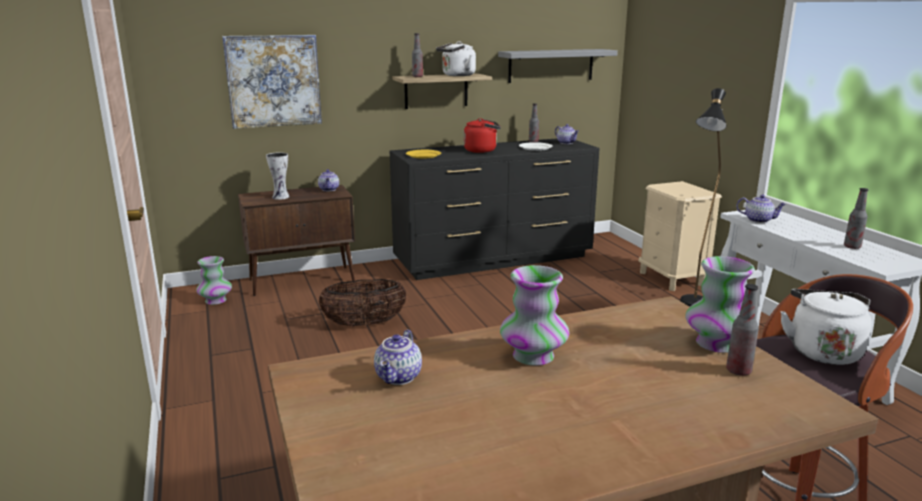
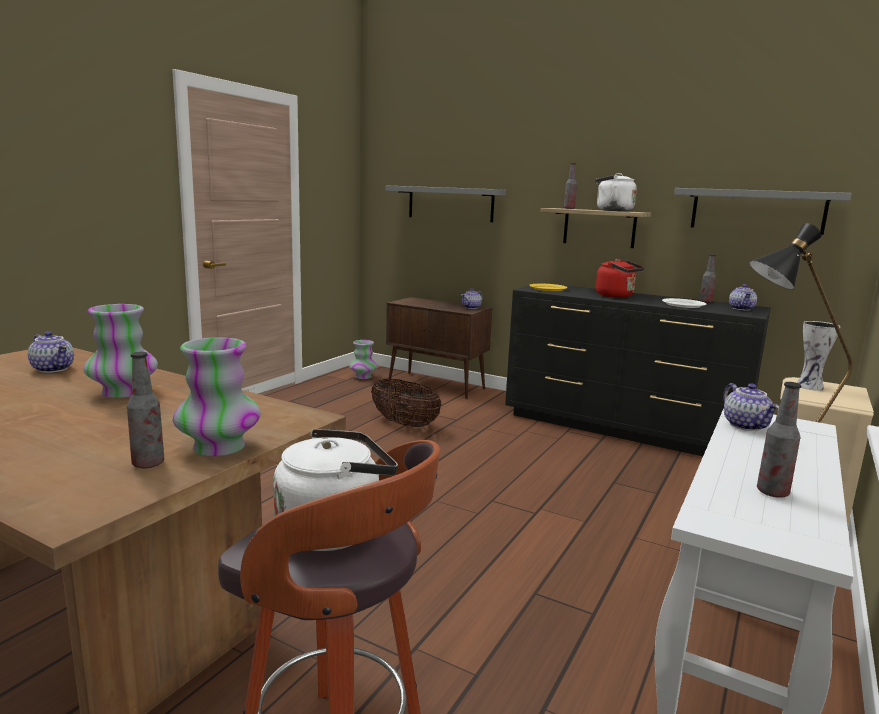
camera: 50 degrees right, 5 degrees down
picture [222,35,322,129] -> grey shelf [386,185,506,222]
vase [266,152,290,200] -> vase moved to [797,321,841,391]
teapot [374,329,422,385] -> teapot turned 120 degrees counterclockwise [28,331,74,373]

